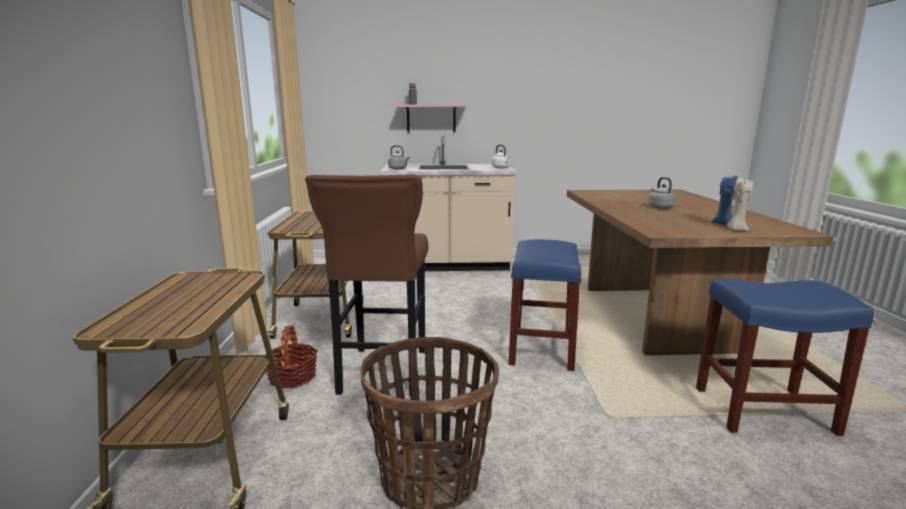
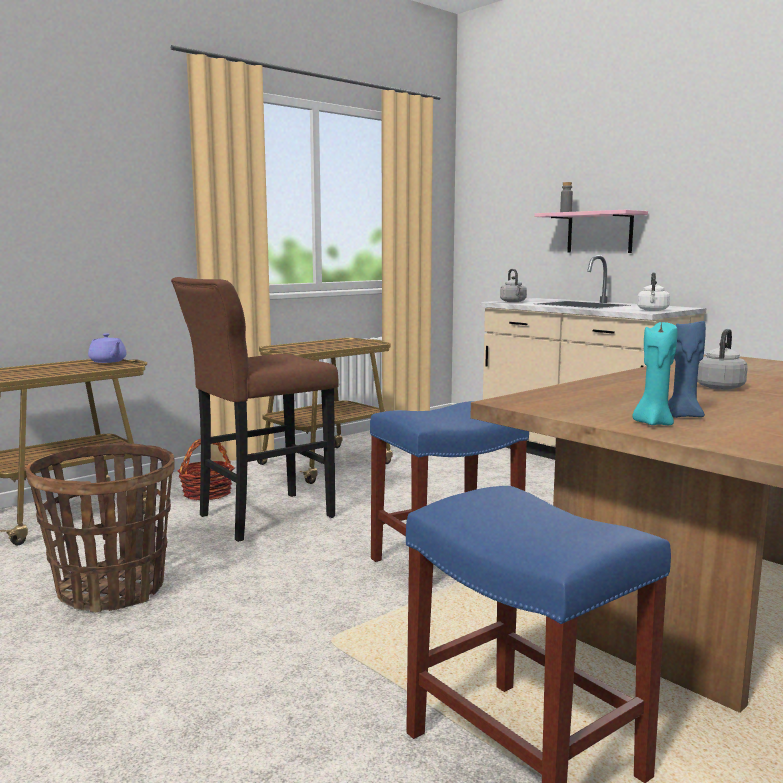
camera: 50 degrees right, 5 degrees down
beige candle [727,178,753,231] -> turquoise candle [632,321,677,425]
none -> purple teapot [88,333,126,363]

